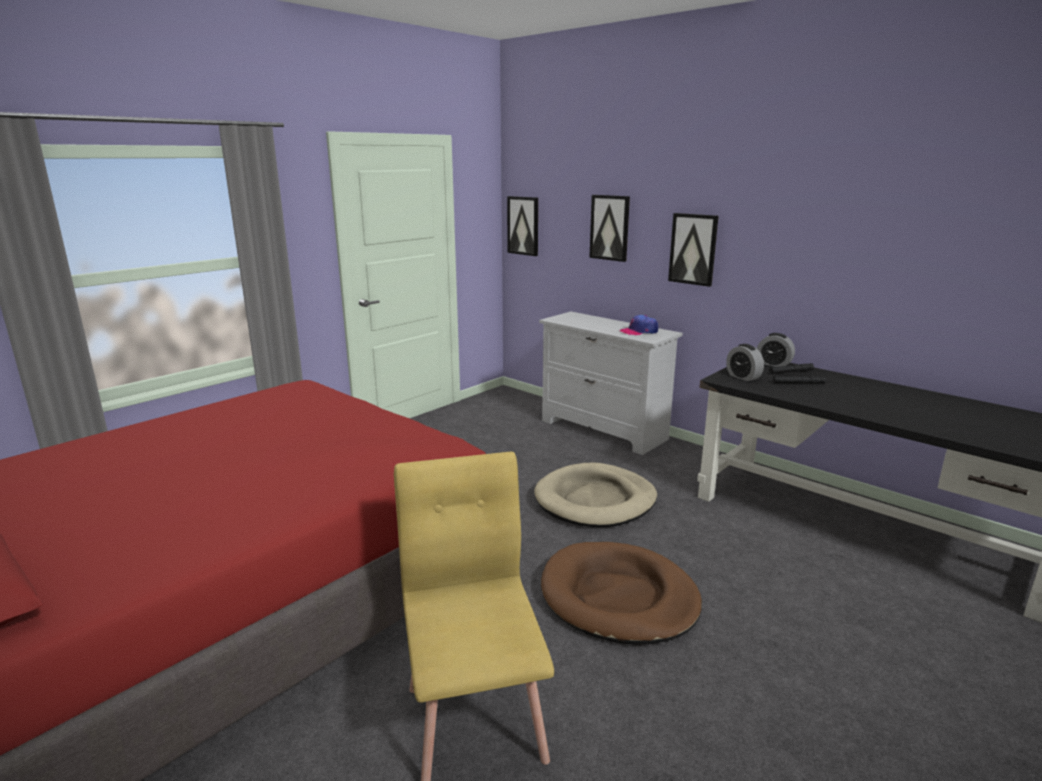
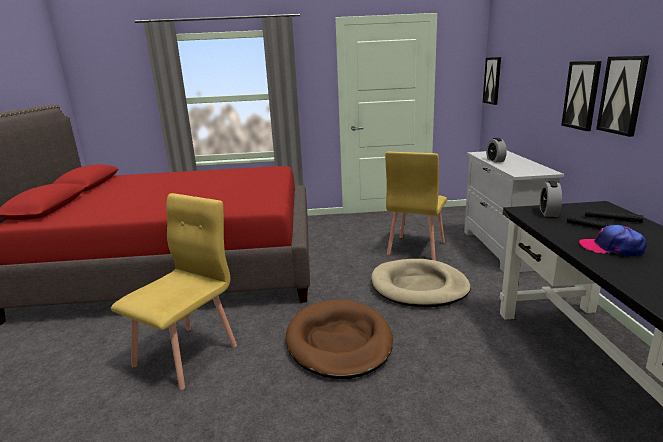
camera: 45 degrees right, 0 degrees up
picture [589,195,630,262] -> picture moved to [596,56,649,137]
cap [619,315,658,335] -> cap moved to [579,225,647,257]
alarm clock [757,333,795,367] -> alarm clock moved to [486,138,507,163]
none -> yellow chair [385,152,447,261]

